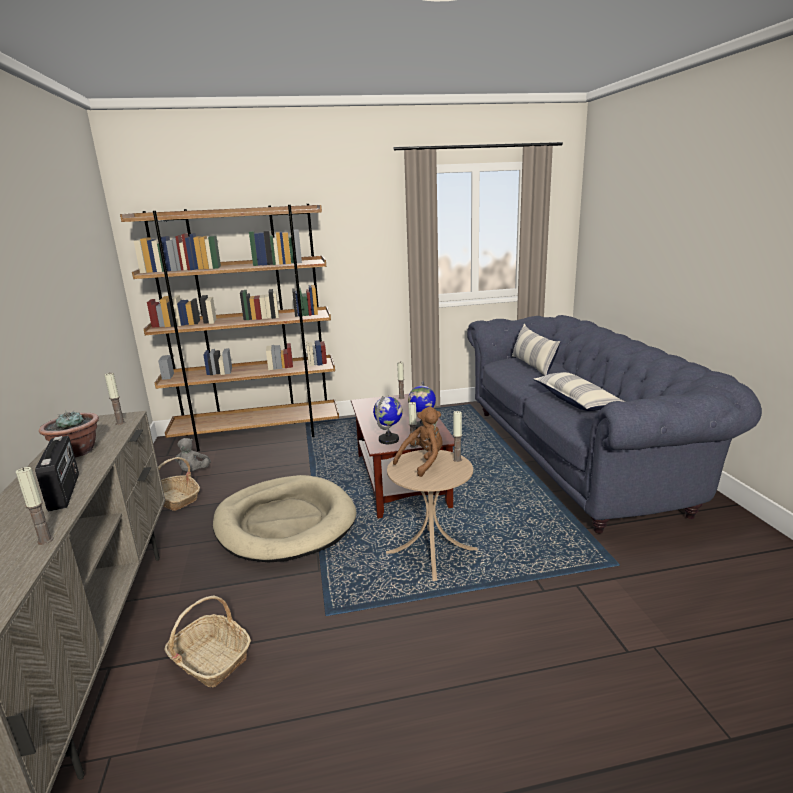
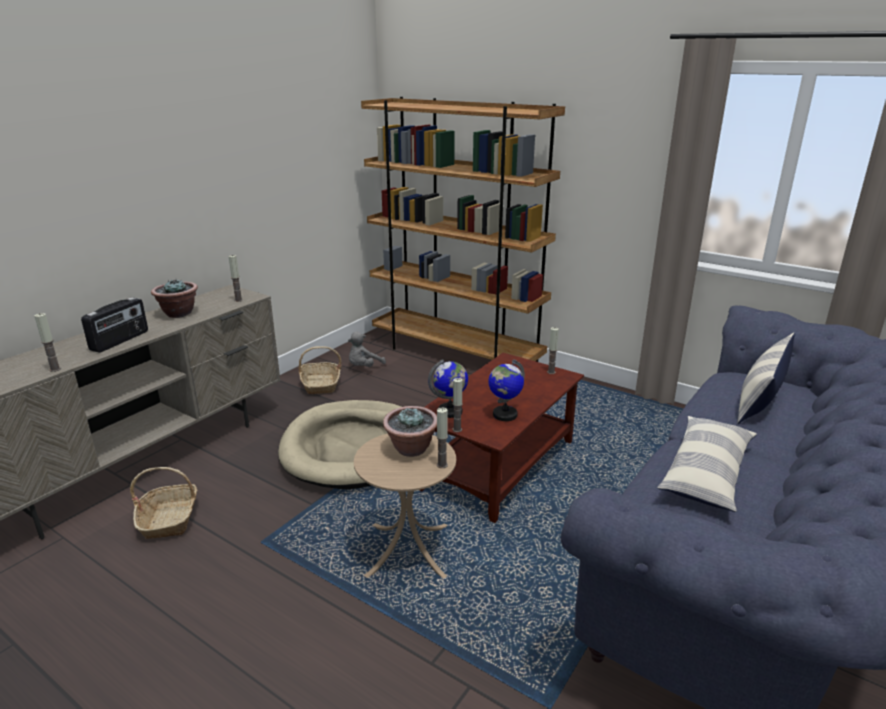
camera: 45 degrees right, 5 degrees up
brown plush toy [393,407,443,477] -> potted plant [383,406,437,457]

